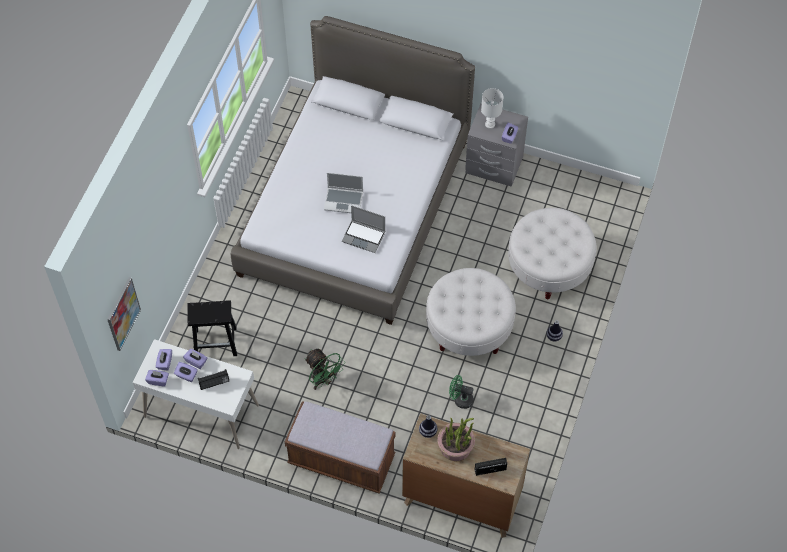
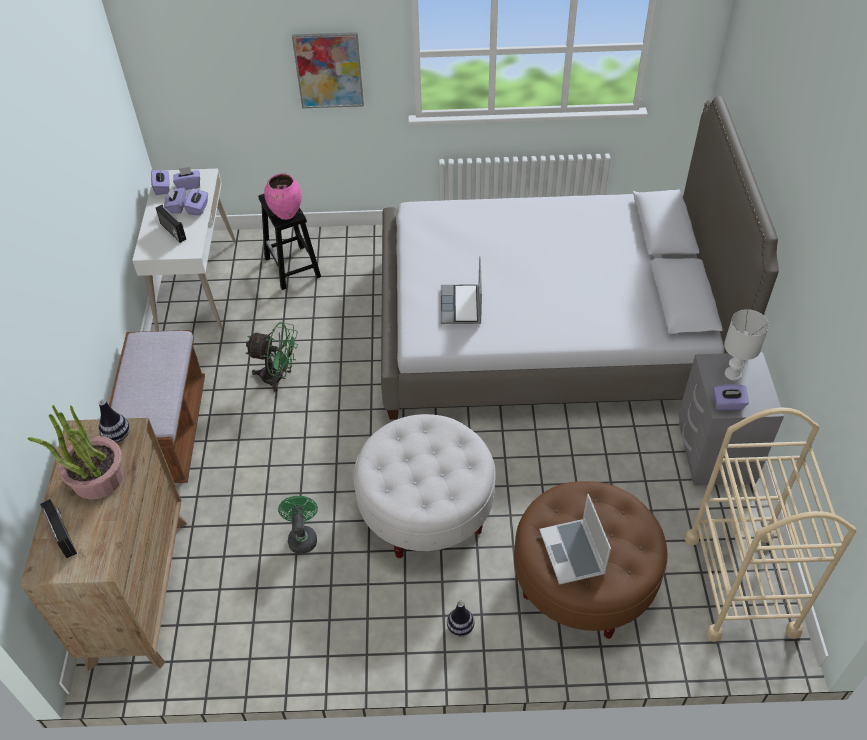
camera: 70 degrees right, 10 degrees down
picture [107,277,141,351] -> picture moved to [292,32,364,108]
green fan [305,349,345,390] -> green fan turned 105 degrees counterclockwise [246,322,298,392]
laptop [324,172,363,213] -> laptop moved to [539,494,611,585]
white ottoman [508,208,597,299] -> brown ottoman [514,481,667,639]
none -> pink vase [264,174,302,220]
none -> beige cart [685,407,856,642]

